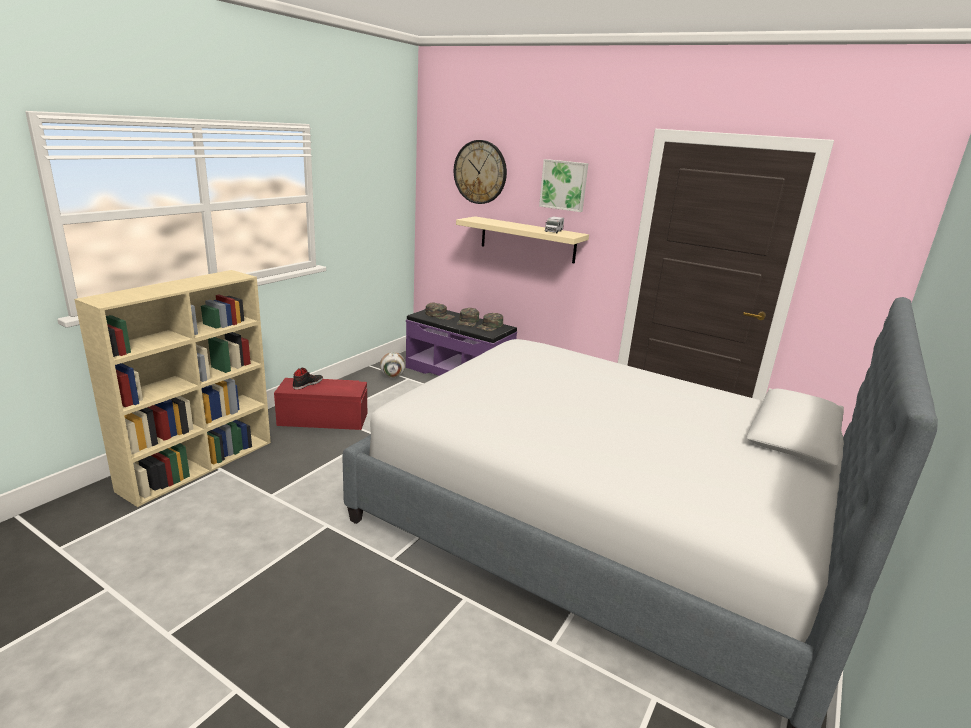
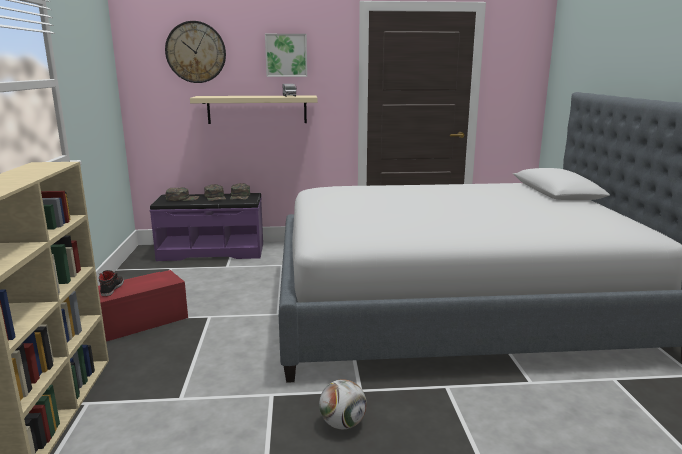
camera: 35 degrees left, 5 degrees down
football [380,352,406,378] -> football moved to [319,379,367,429]

